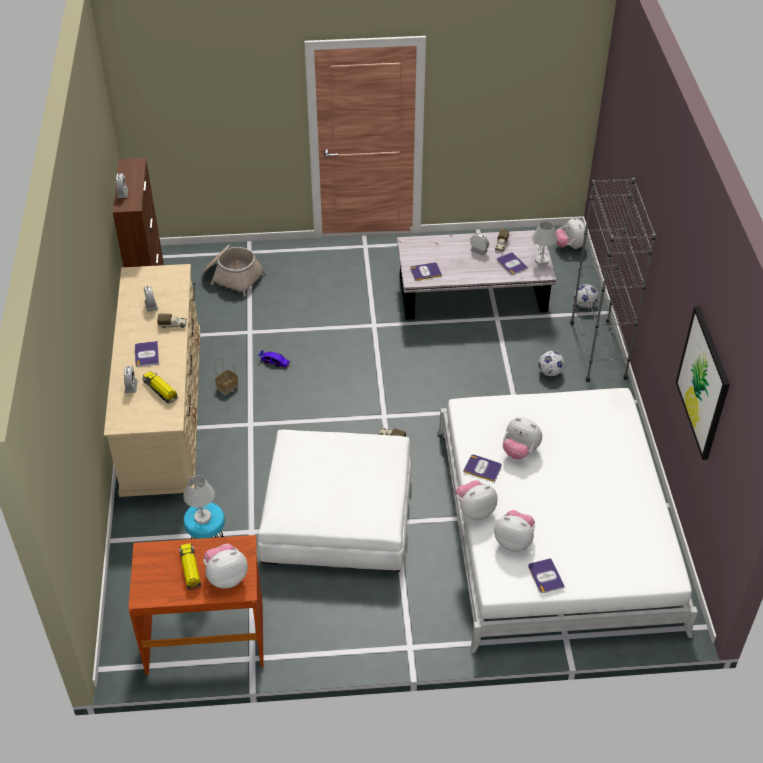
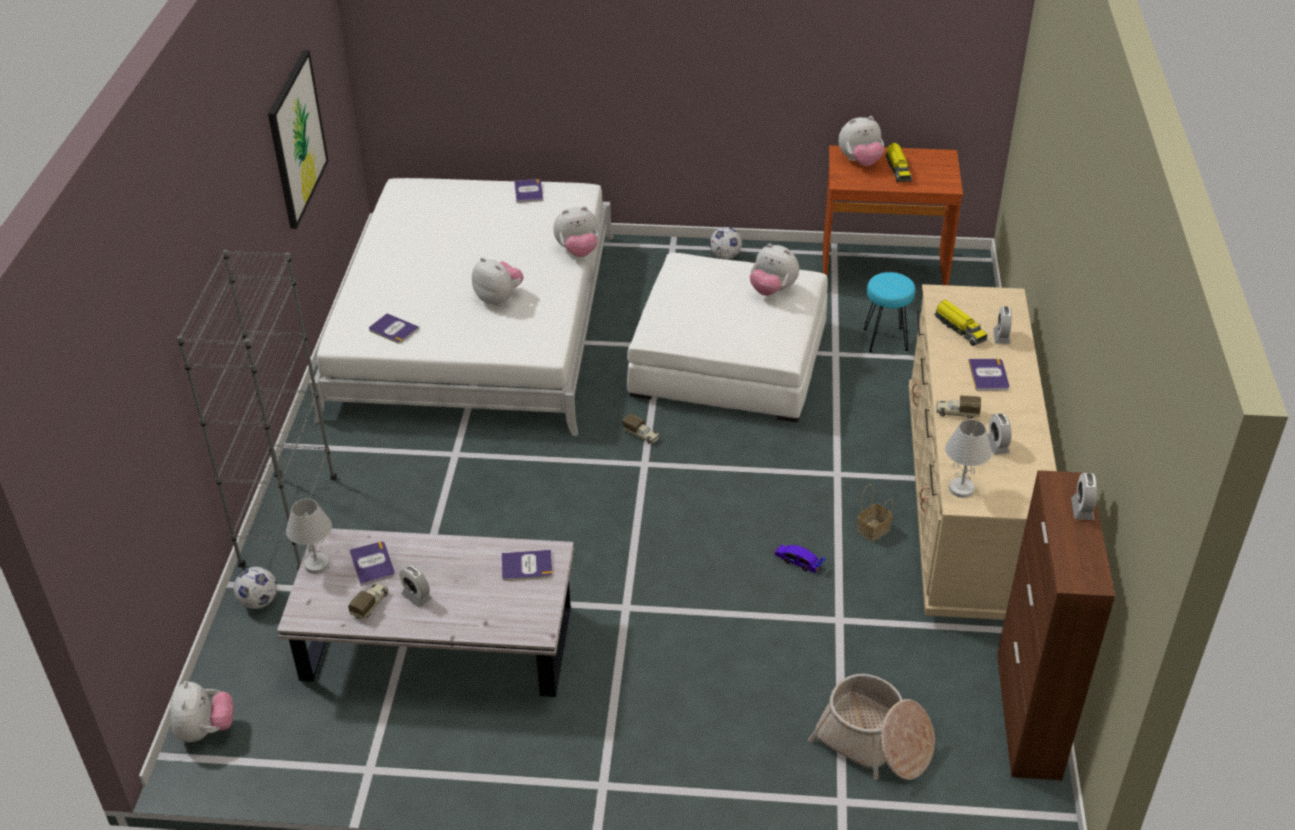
camera: 170 degrees left, 5 degrees down
white table lamp [183,476,215,524] -> white table lamp moved to [945,419,992,498]
book [463,455,502,482] -> book moved to [369,313,419,344]
plush toy [494,510,535,552] -> plush toy moved to [750,243,799,296]
football [538,351,564,376] -> football moved to [710,227,742,259]

